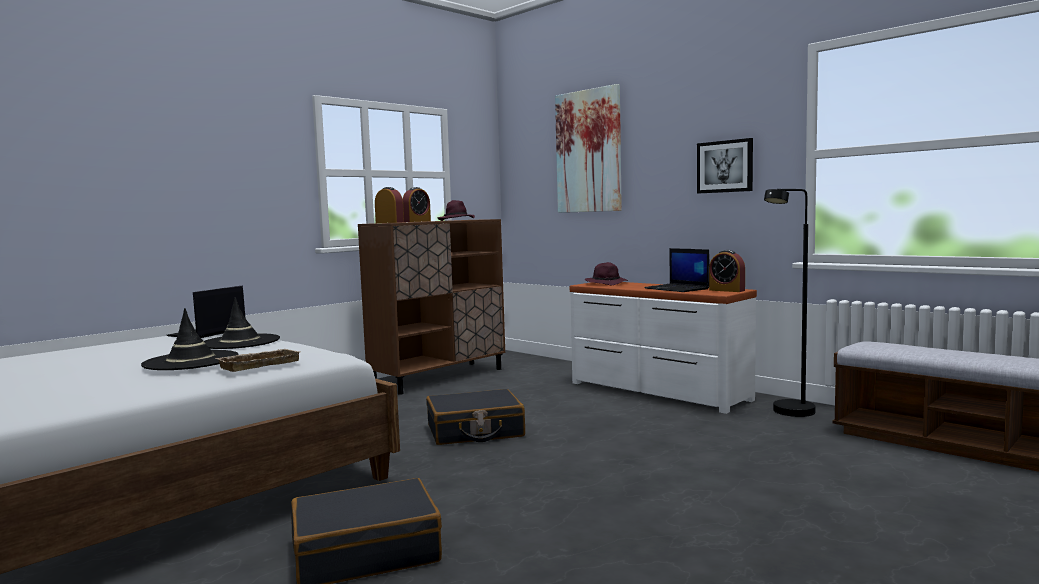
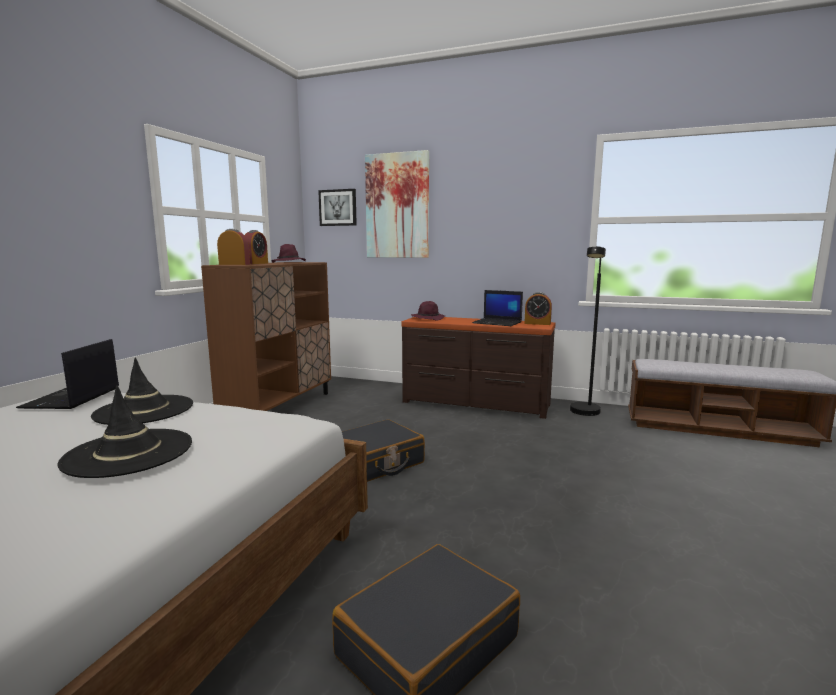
camera: 25 degrees left, 5 degrees up
beige tray [215,349,300,372] -> none
white dresser [570,282,757,414] -> brown dresser [401,317,556,419]
picture [697,138,753,194] -> picture moved to [318,189,357,226]

